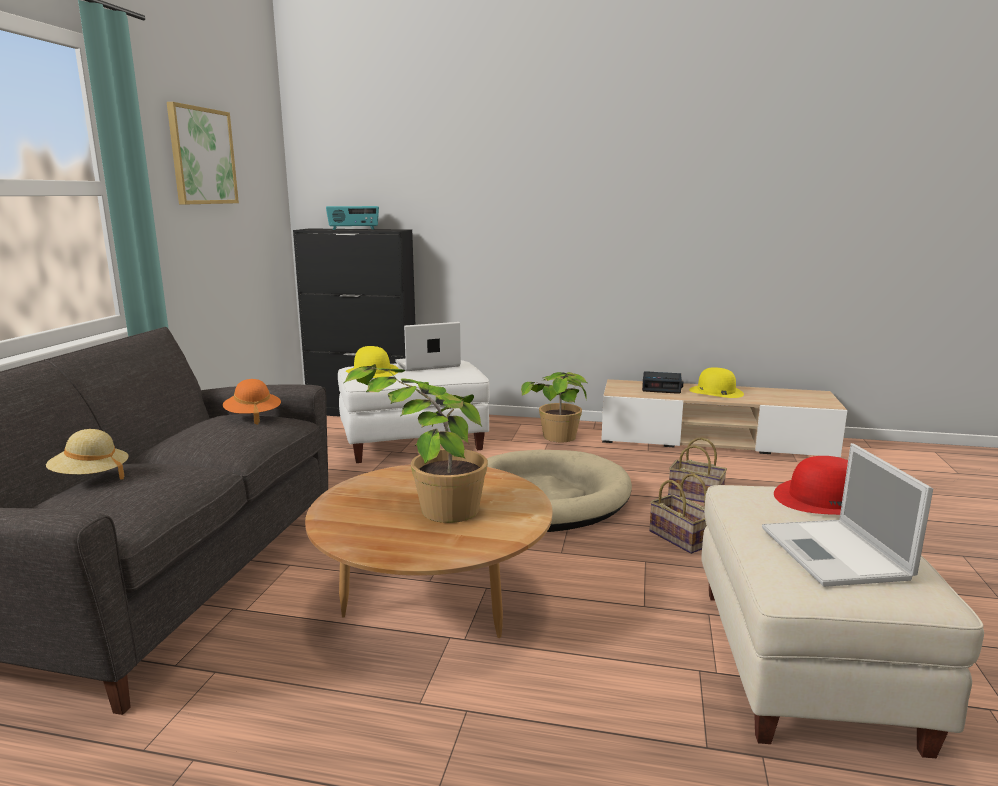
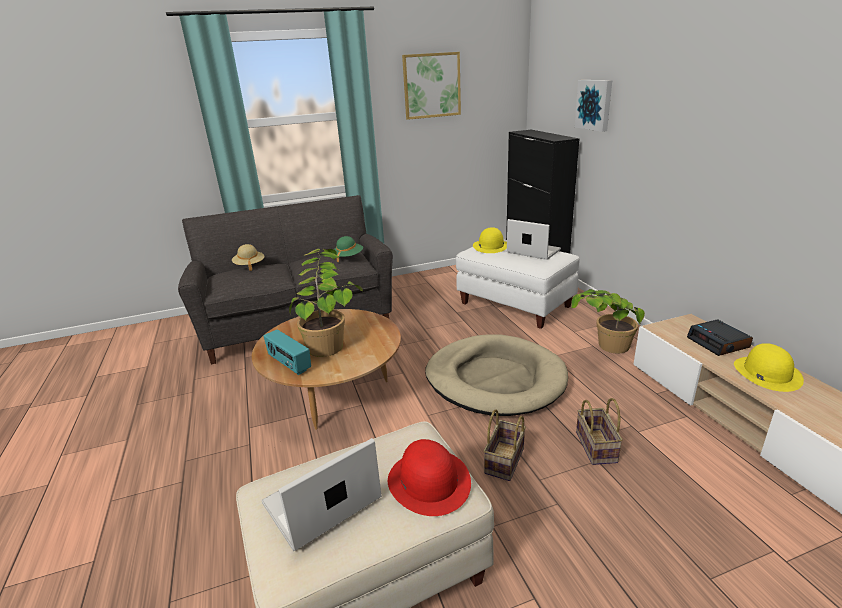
camera: 60 degrees right, 10 degrees up
orange hat [223,379,281,425] -> green hat [334,236,363,263]
radio [326,206,379,230] -> radio moved to [263,330,311,375]
none -> picture [575,80,612,132]

